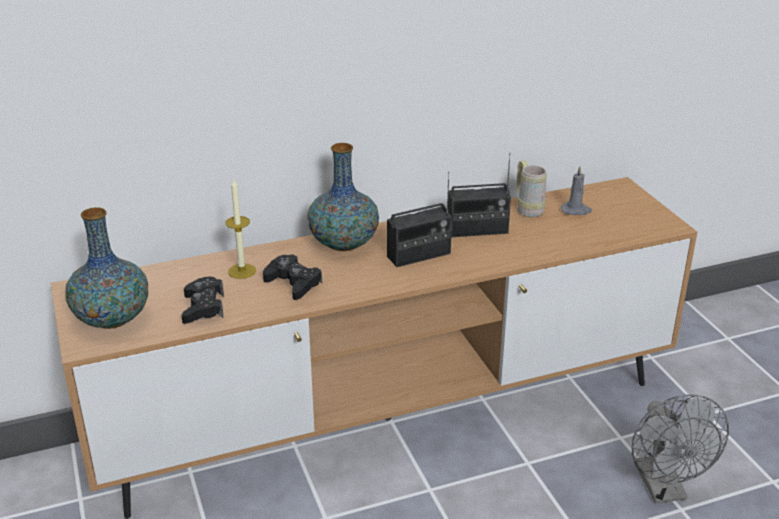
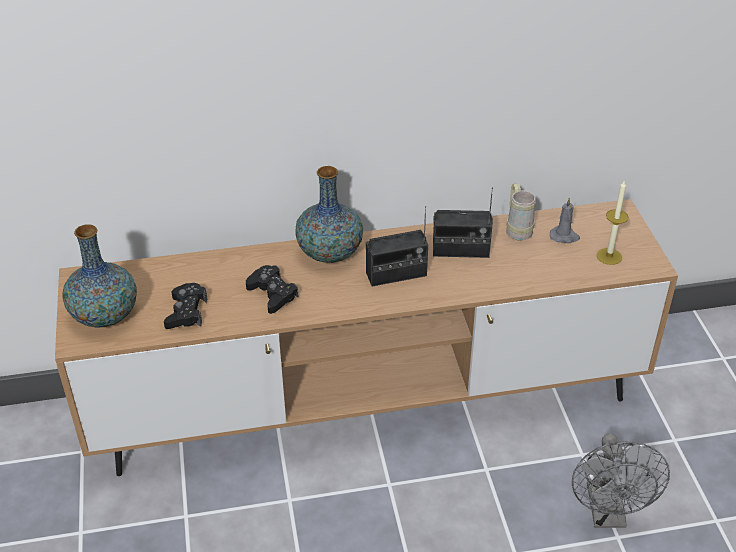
camera: 10 degrees right, 10 degrees up
candle [225,178,256,279] -> candle moved to [597,181,629,265]

